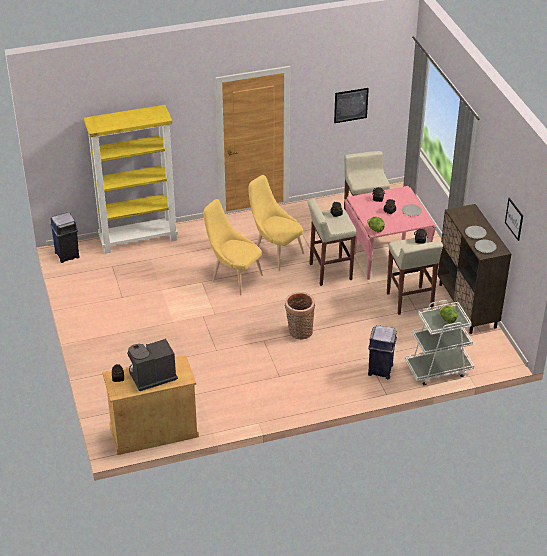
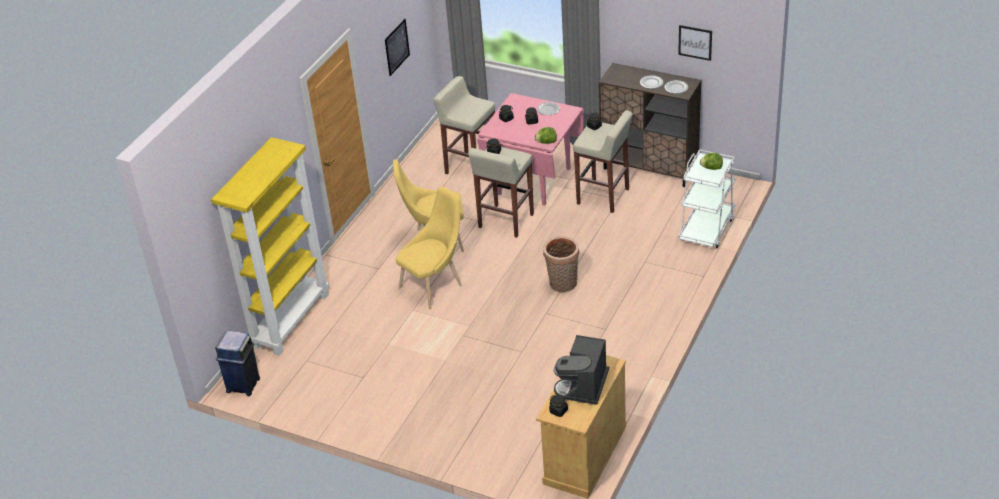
camera: 45 degrees left, 0 degrees up
yellow chair [203,199,263,296] -> yellow chair turned 150 degrees clockwise [396,187,462,309]
blue trash can [368,325,397,379] -> none

